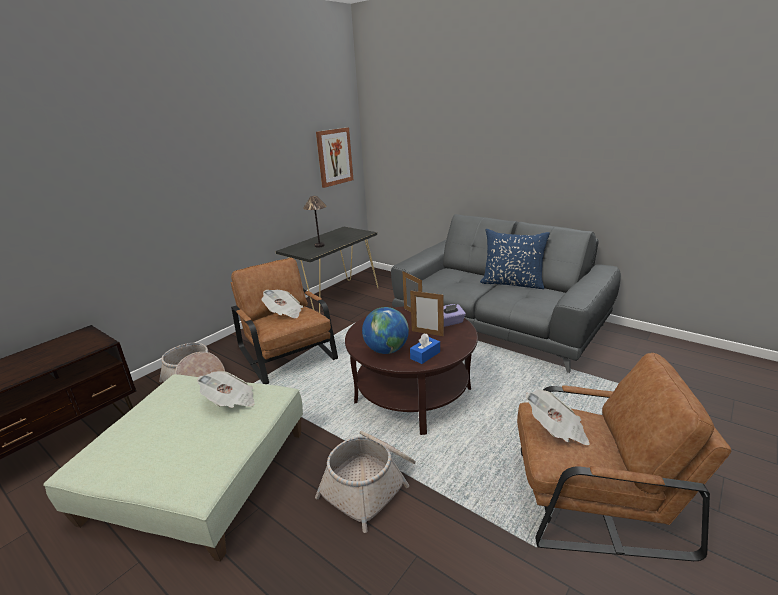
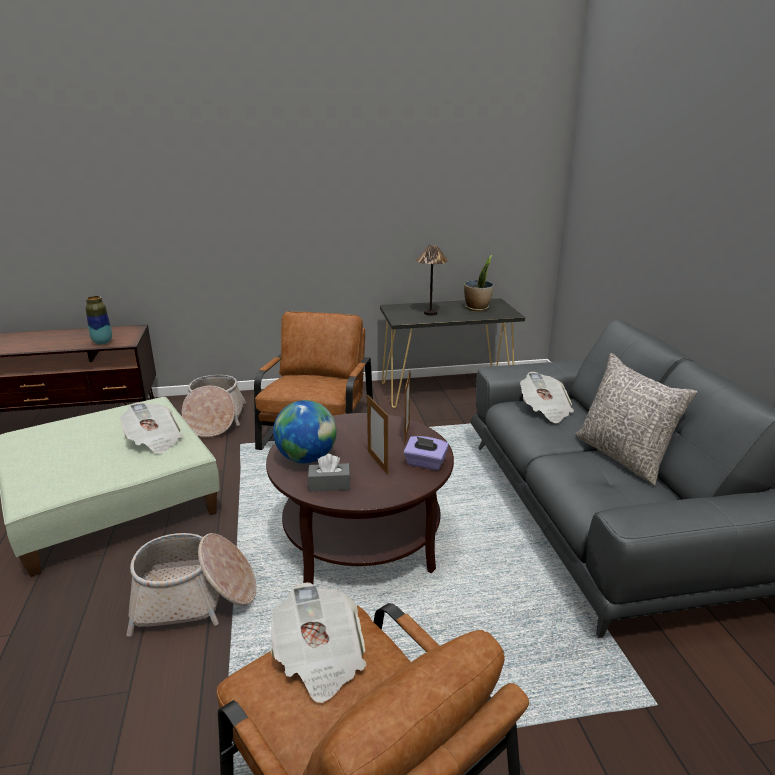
camera: 40 degrees right, 0 degrees up
newspaper [262,290,303,318] -> newspaper moved to [520,372,574,423]
picture [316,127,353,188] -> none
blue tissue box [410,333,440,364] -> grey tissue box [308,454,351,492]
blue pillow [480,229,550,289] -> grey pillow [575,353,698,486]
none -> vase [86,296,112,345]
none -> potted plant [464,255,494,311]

